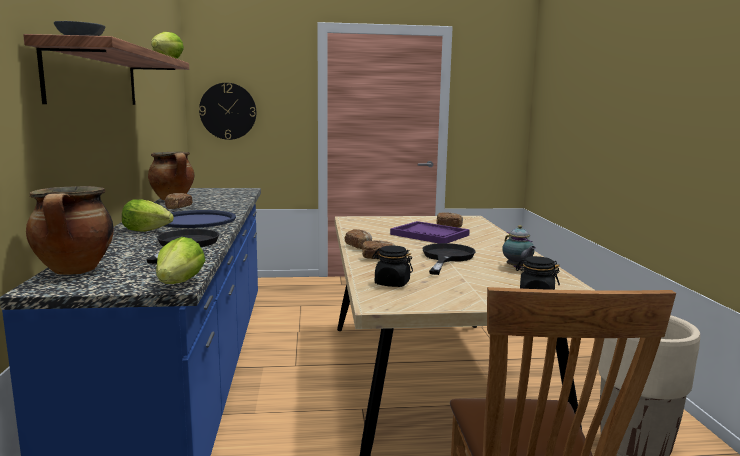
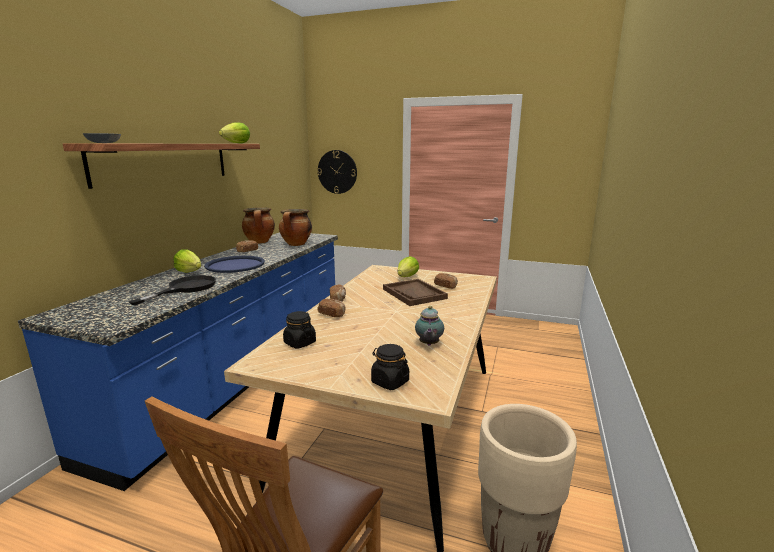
camera: 25 degrees right, 5 degrees up
cooking pot [26,186,114,275] -> cooking pot moved to [279,209,312,246]
lettuce [156,237,205,284] -> lettuce moved to [398,256,419,277]
purple tray [390,221,470,243] -> brown tray [383,279,448,306]
black frying pan [423,243,475,275] -> none

